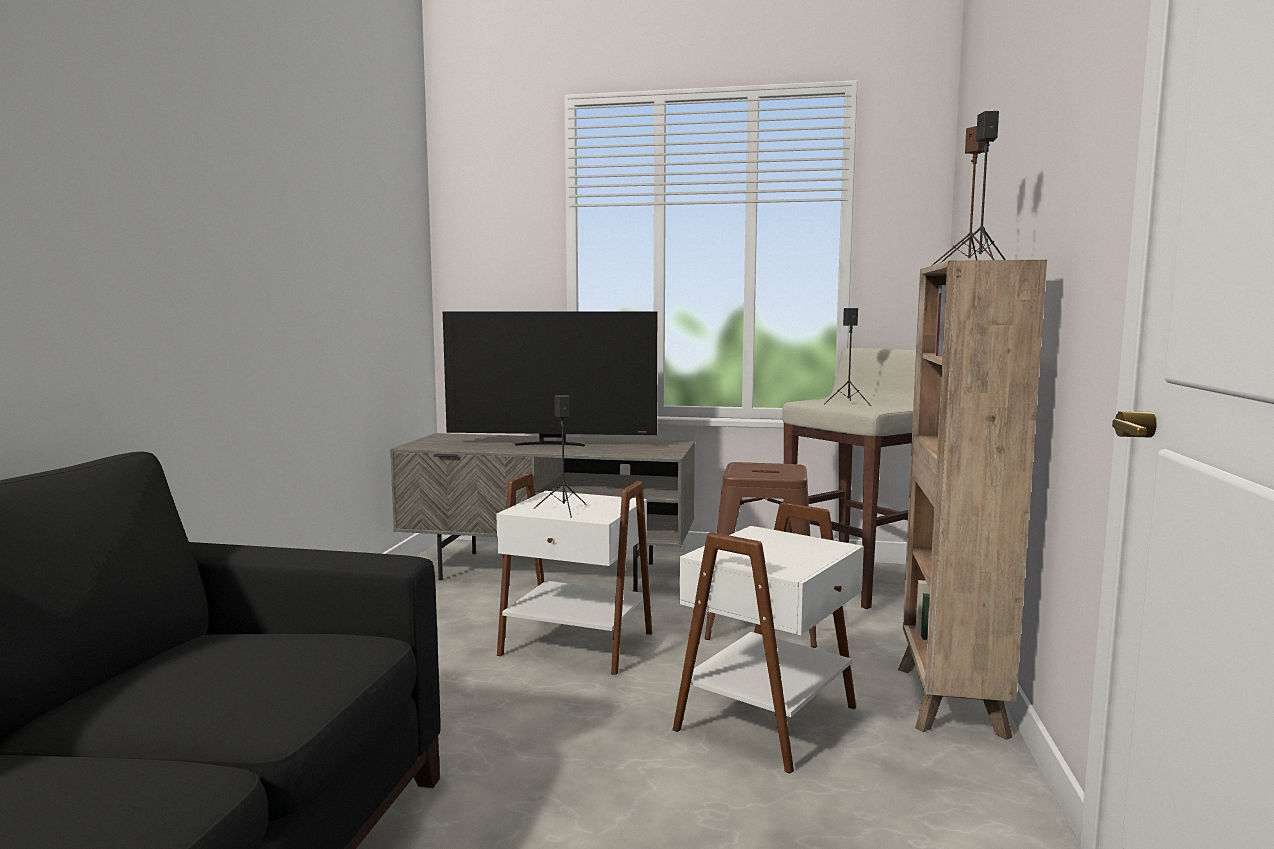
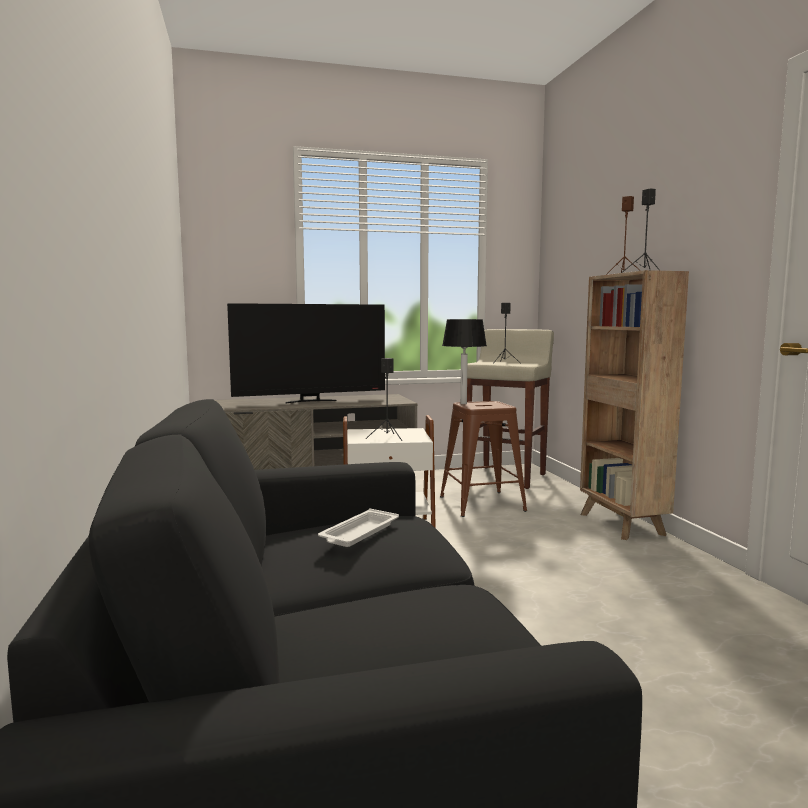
camera: 25 degrees left, 0 degrees up
white side table [673,503,864,773] -> none
none -> white tray [318,509,399,547]
none -> table lamp [442,319,487,404]

